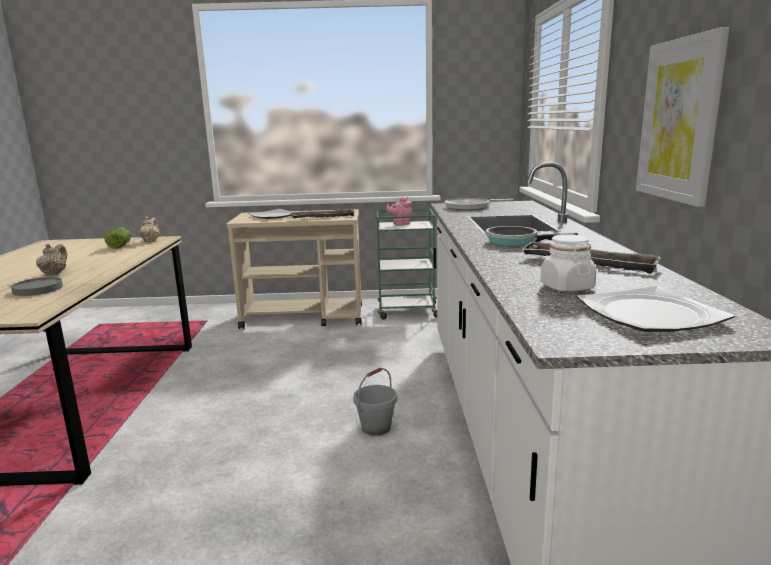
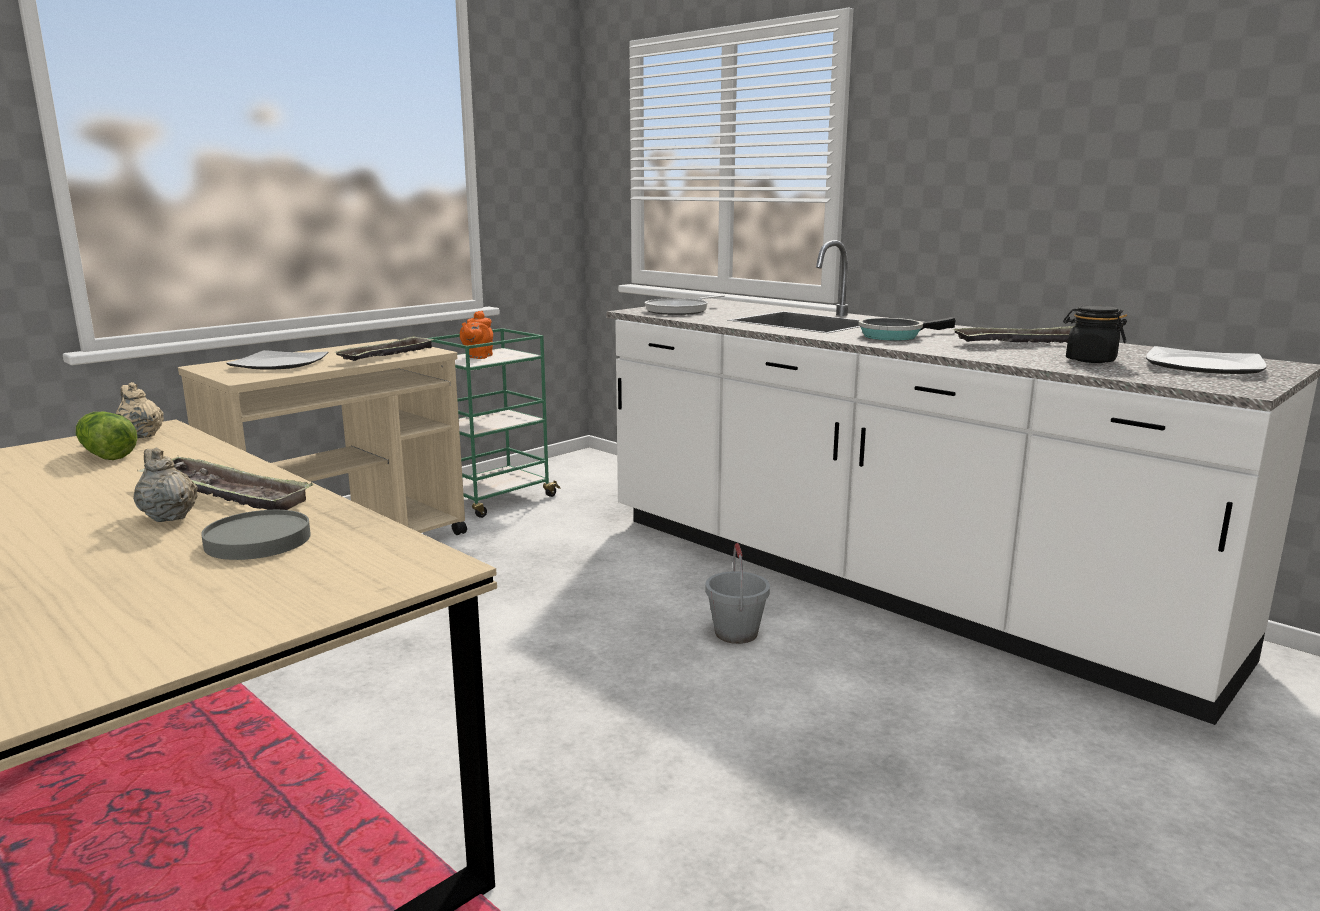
camera: 45 degrees left, 0 degrees up
pink teapot [386,197,412,226] -> orange teapot [460,311,493,359]
white jar [540,234,596,291] -> black jar [1063,305,1127,363]
picture [636,27,729,207] -> none
none -> tray [137,456,313,510]

